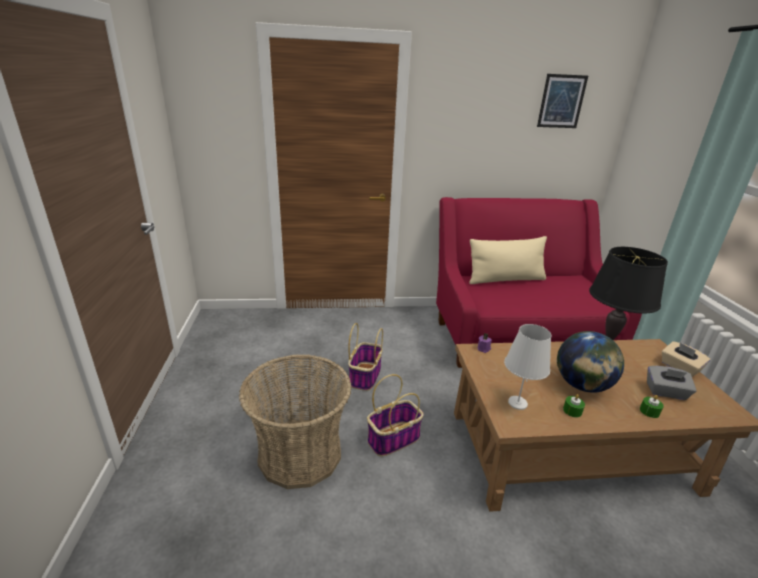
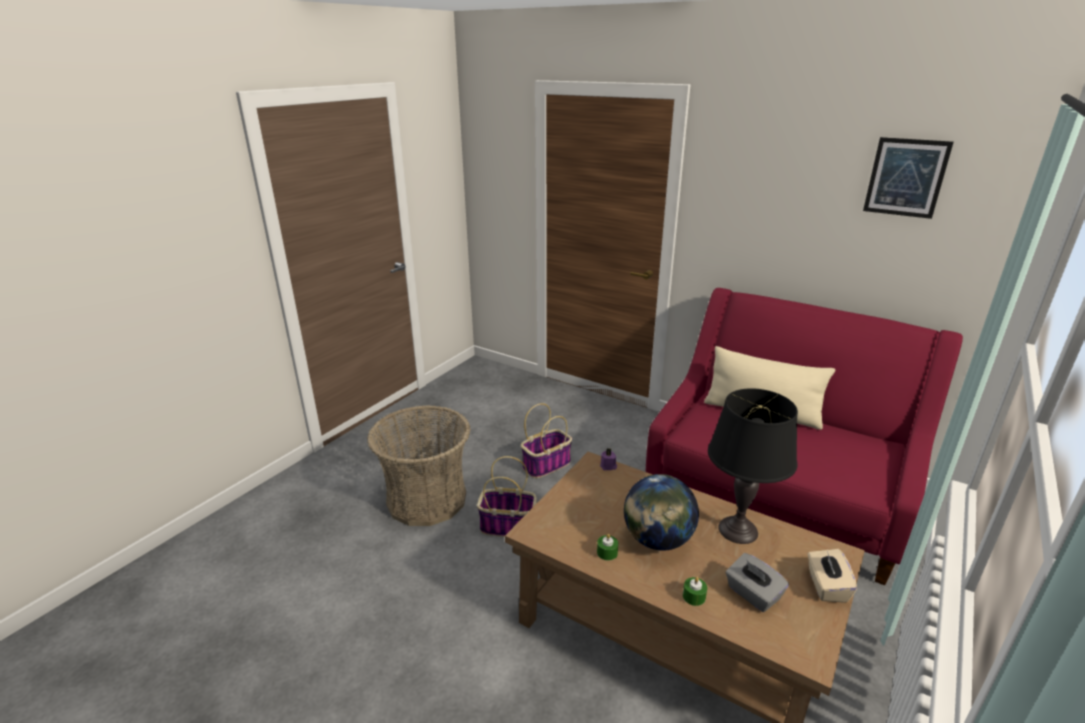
camera: 40 degrees right, 0 degrees up
white table lamp [504,324,552,410] -> none

